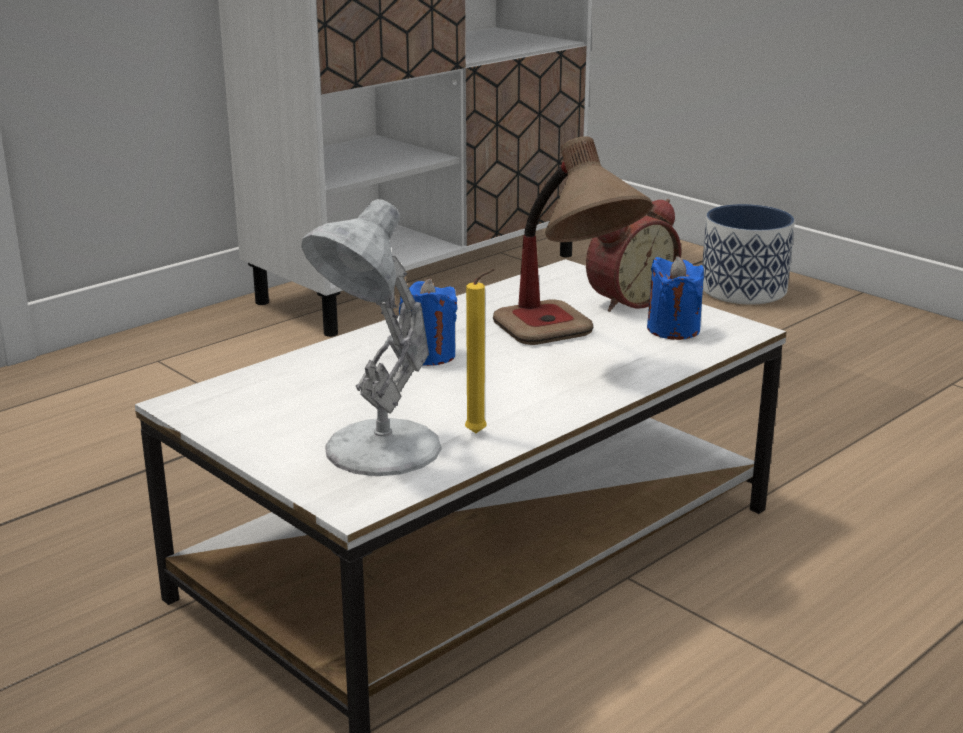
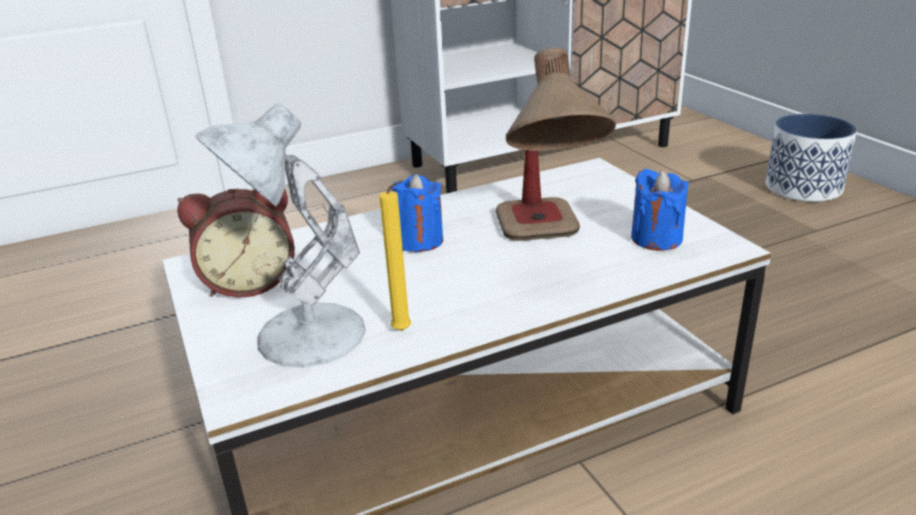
camera: 20 degrees right, 5 degrees up
alarm clock [586,199,681,312] -> alarm clock moved to [177,189,295,297]

